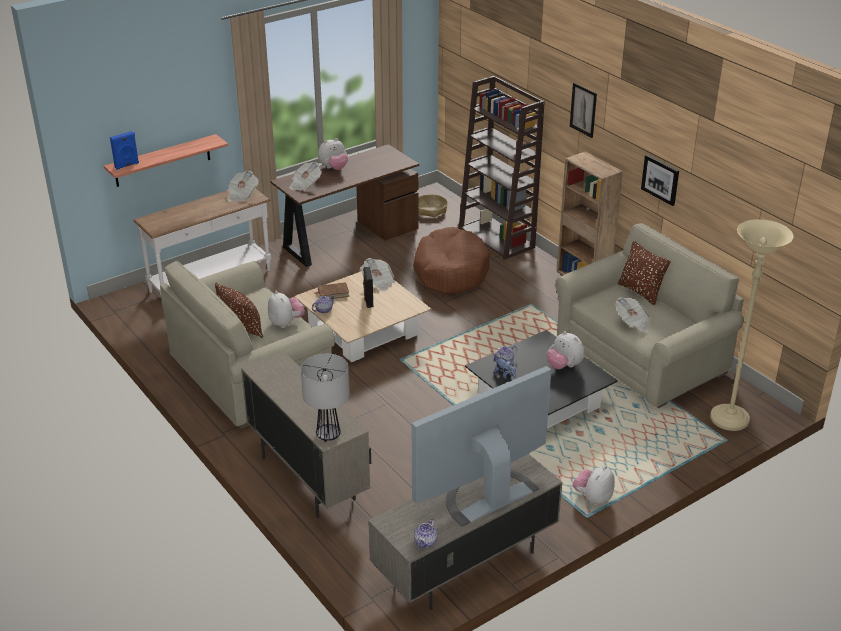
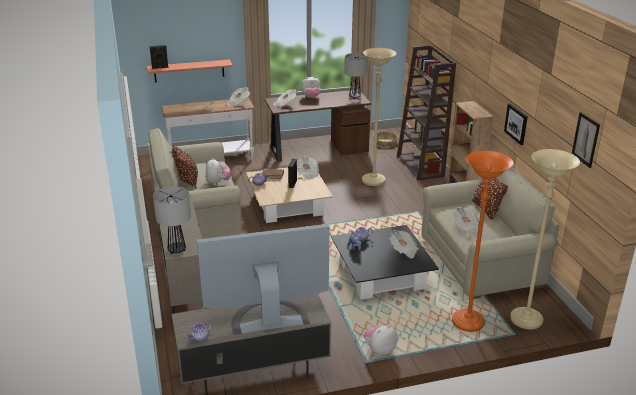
camera: 20 degrees right, 5 degrees down
blue speaker [110,131,139,170] -> black speaker [150,45,169,69]
brown dog bed [413,227,490,295] -> beige floor lamp [362,48,396,186]
plush toy [547,331,585,369] -> newspaper [390,230,419,258]
picture [570,83,597,138] -> picture moved to [572,112,600,168]
none -> table lamp [344,53,368,99]
none -> orange floor lamp [452,151,514,332]

